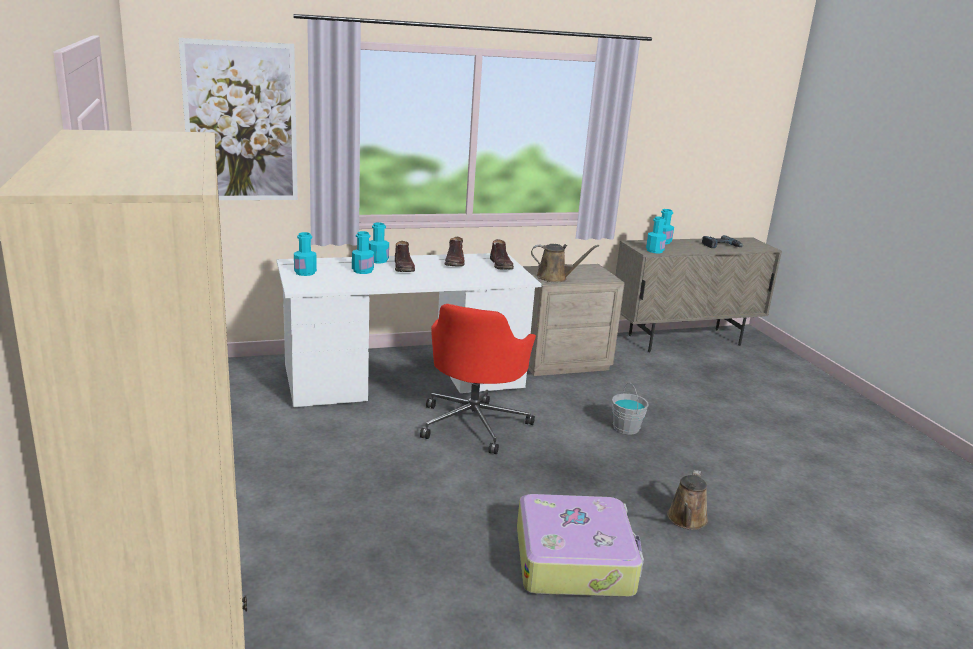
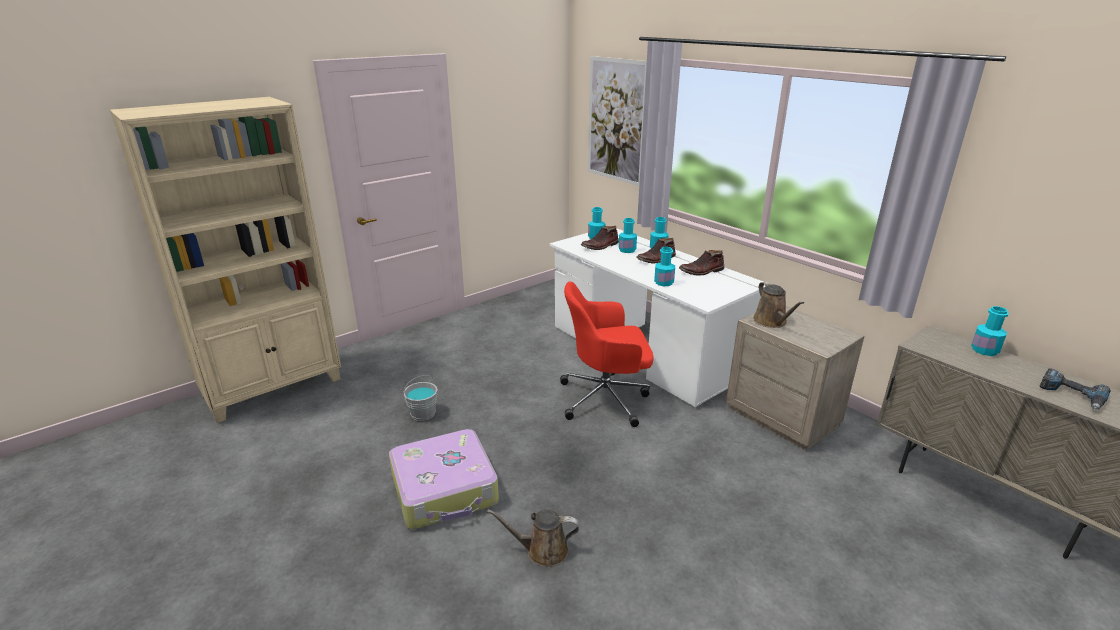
camera: 70 degrees right, 5 degrees up
brown boot [490,239,514,270] -> brown boot moved to [581,226,619,250]
grey bucket [612,383,649,435] -> grey bucket moved to [403,375,438,421]
turquoise bottle [646,217,667,253] -> turquoise bottle moved to [654,247,675,286]

